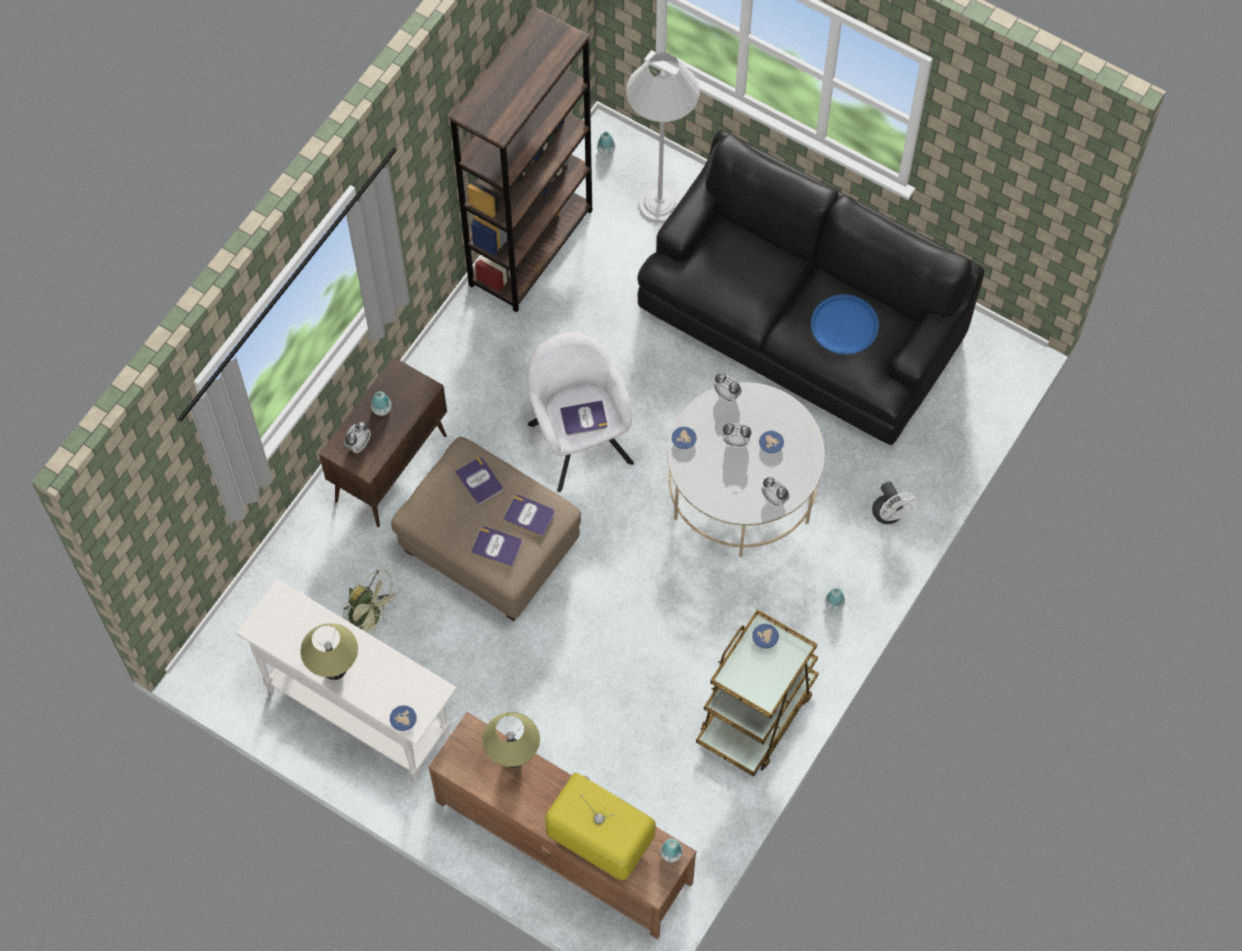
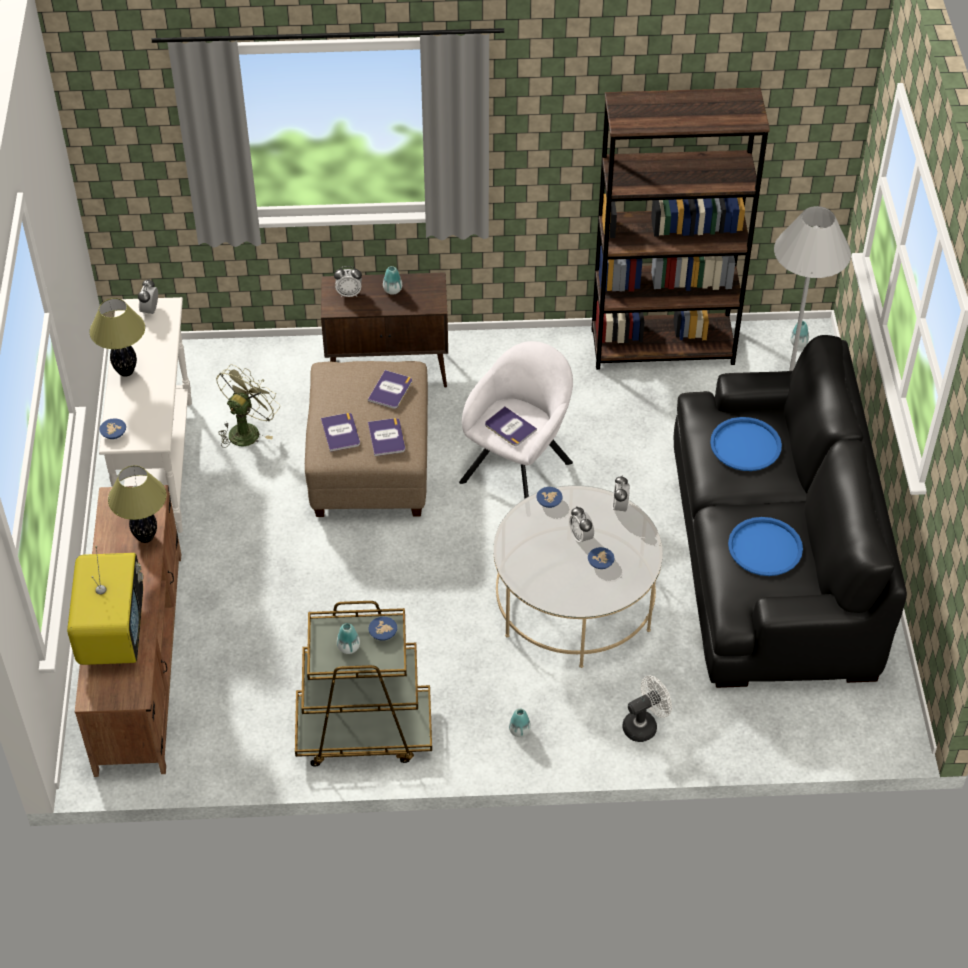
camera: 55 degrees right, 15 degrees down
green fan [343,570,401,635] -> green fan turned 150 degrees counterclockwise [216,364,280,448]
vase [660,839,682,862] -> vase moved to [337,623,360,654]
alarm clock [761,477,790,508] -> alarm clock moved to [138,279,158,315]
white fan [872,481,917,524] -> white fan turned 150 degrees counterclockwise [622,676,672,742]
none -> blue tray [710,417,782,471]

